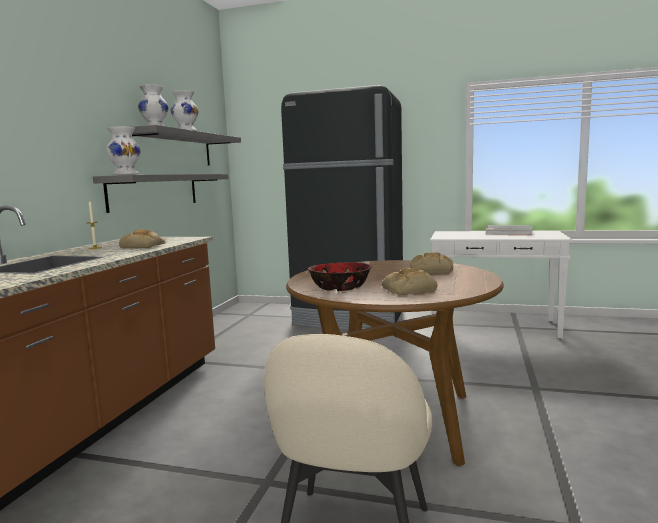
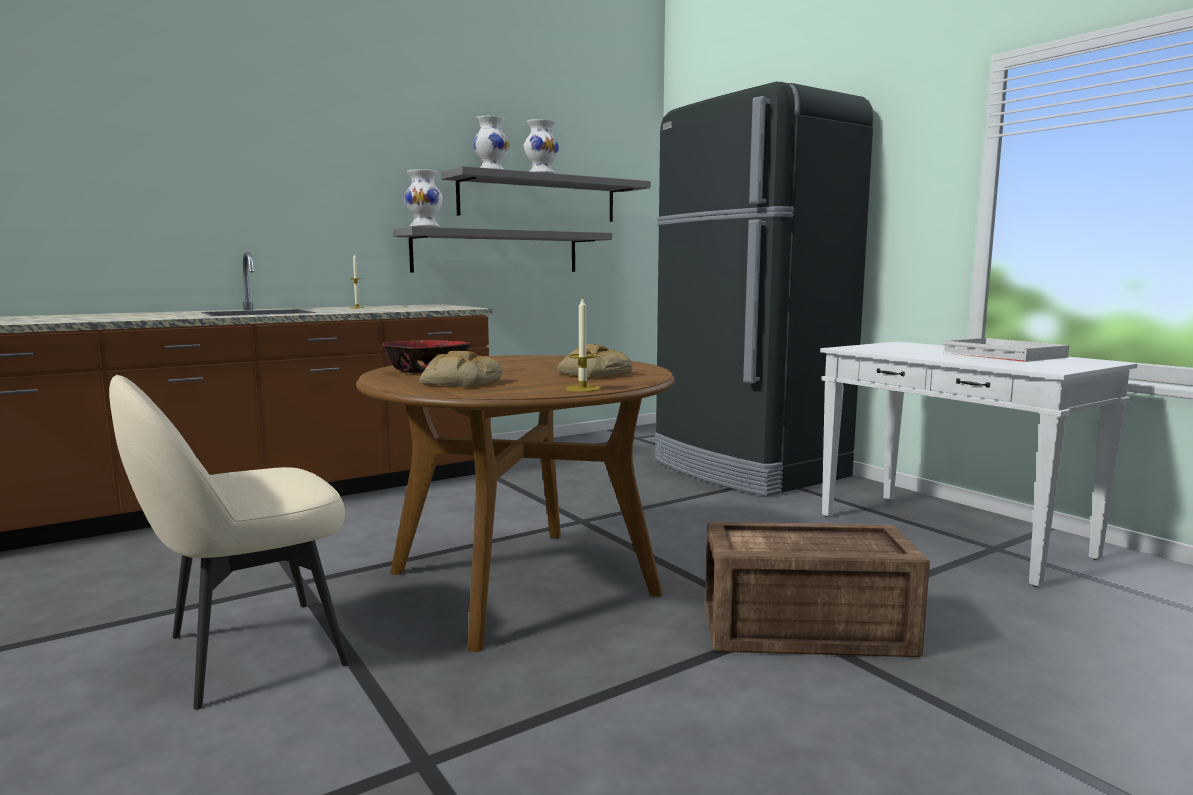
camera: 40 degrees right, 0 degrees up
bread [119,230,166,248] -> none
none -> candle [566,296,600,392]
none -> crate [705,522,930,657]

